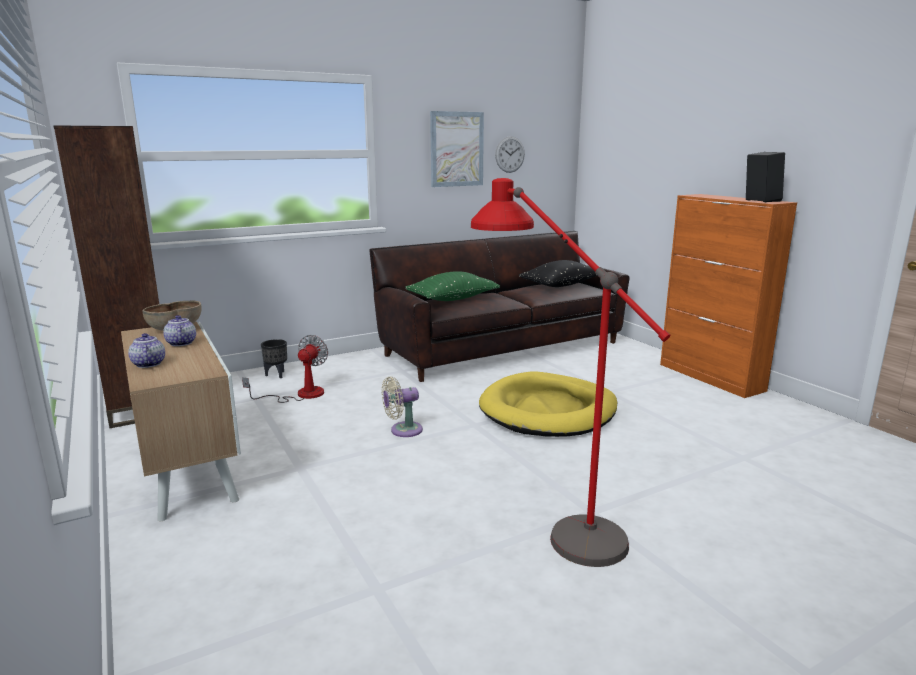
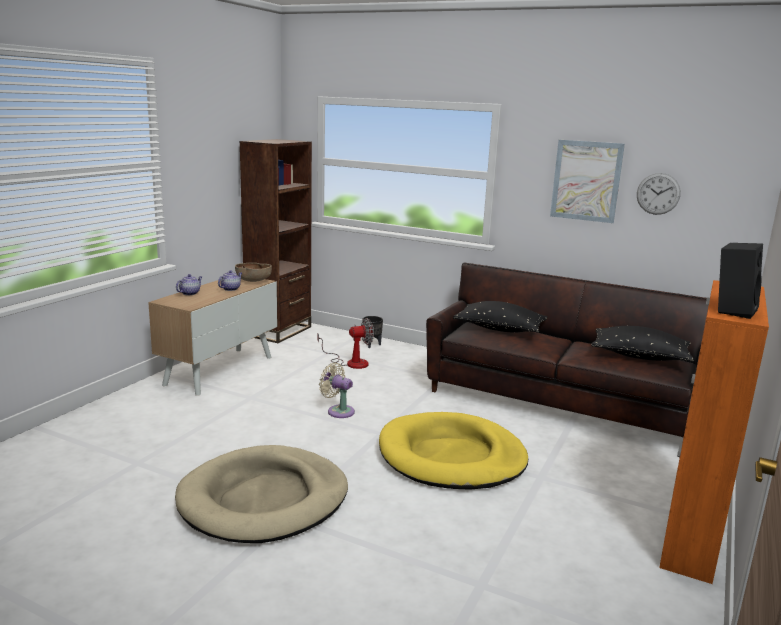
camera: 55 degrees right, 0 degrees up
green pillow [405,271,500,301] -> black pillow [453,301,547,333]
red floor lamp [471,178,670,567] -> beige dog bed [175,445,348,543]

